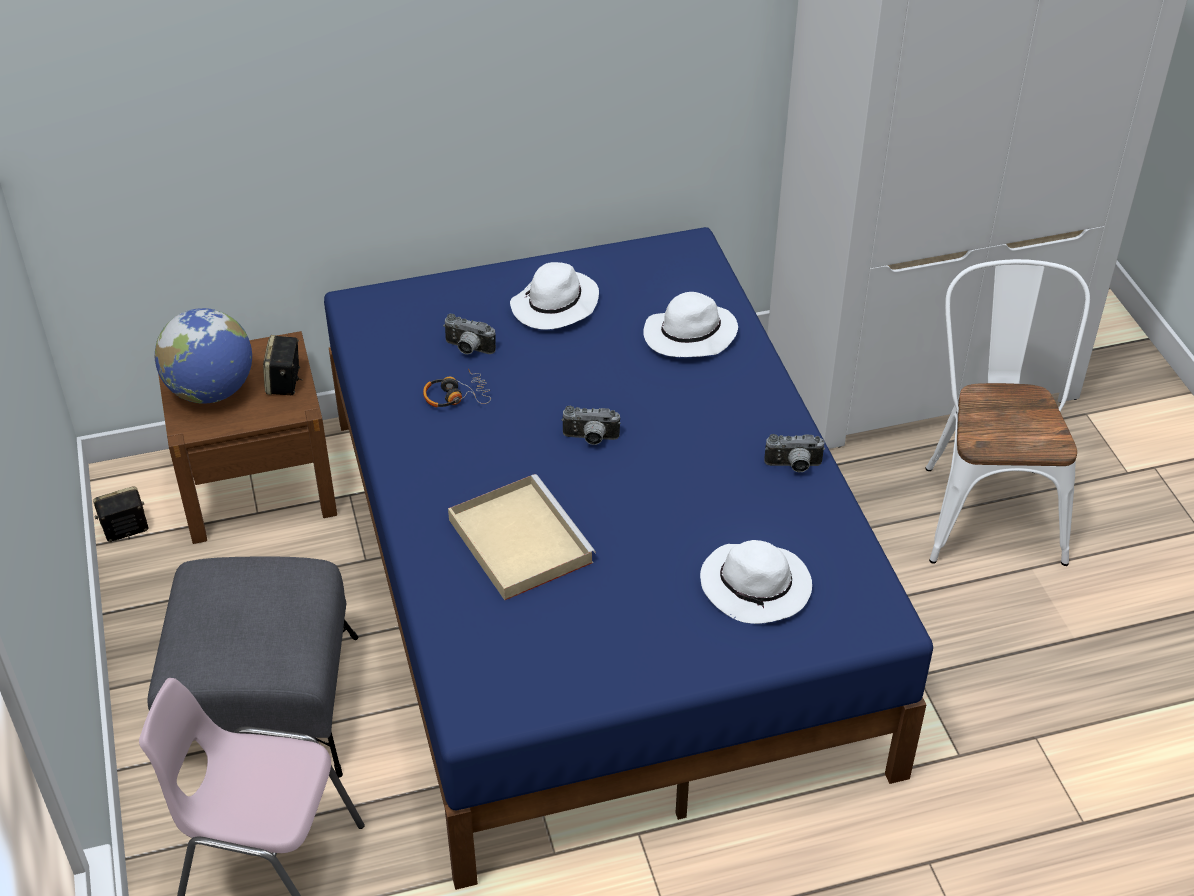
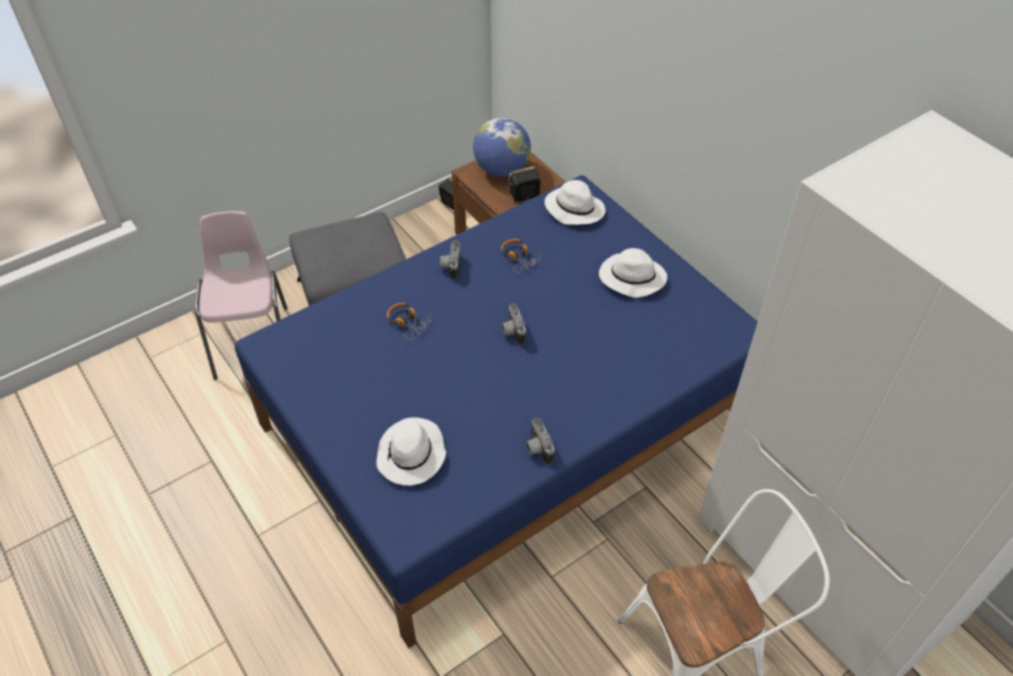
camera: 70 degrees right, 5 degrees up
camera [444,314,496,354] -> camera moved to [440,240,460,280]
beige tray [448,474,596,600] -> headphones [387,303,431,340]
white hat [643,292,738,357] -> white hat moved to [545,180,606,225]

